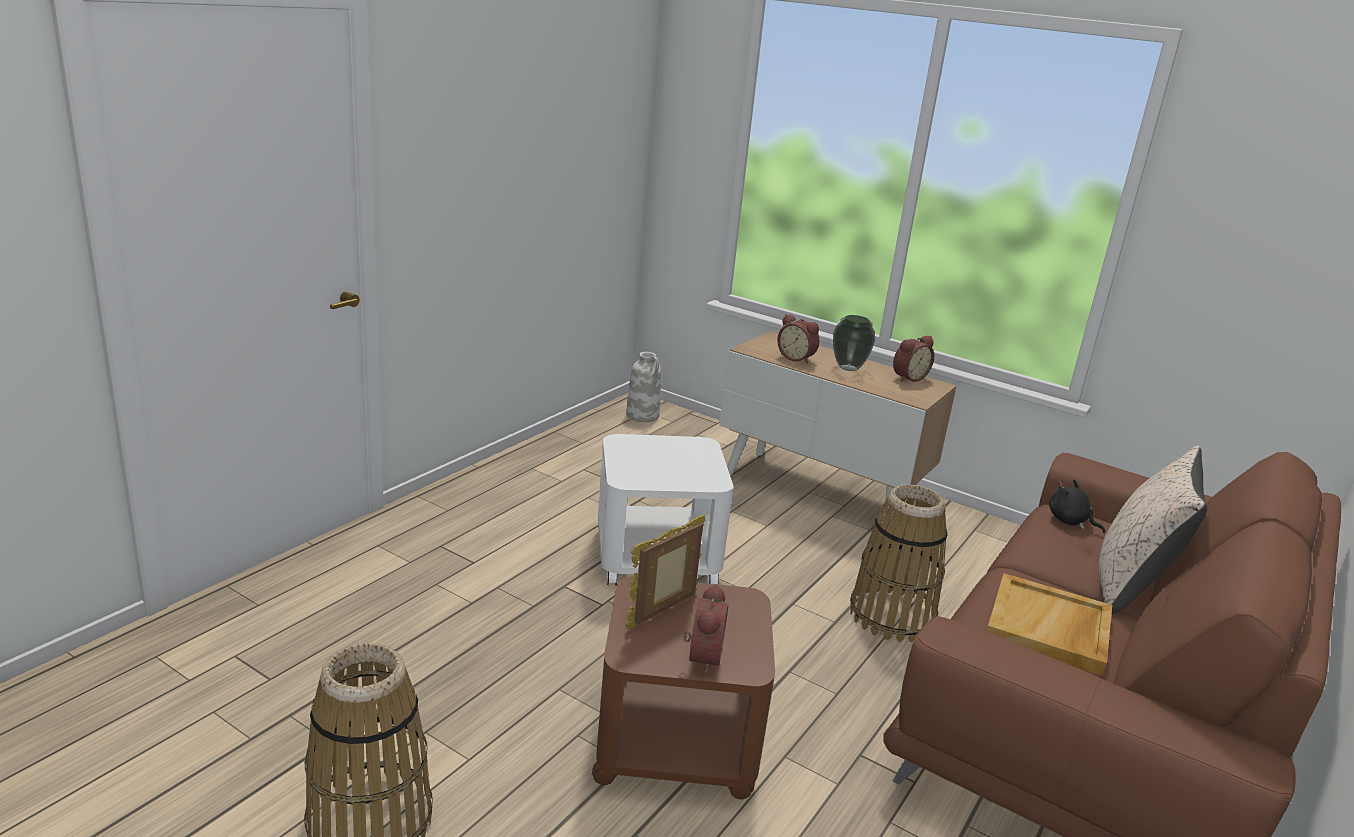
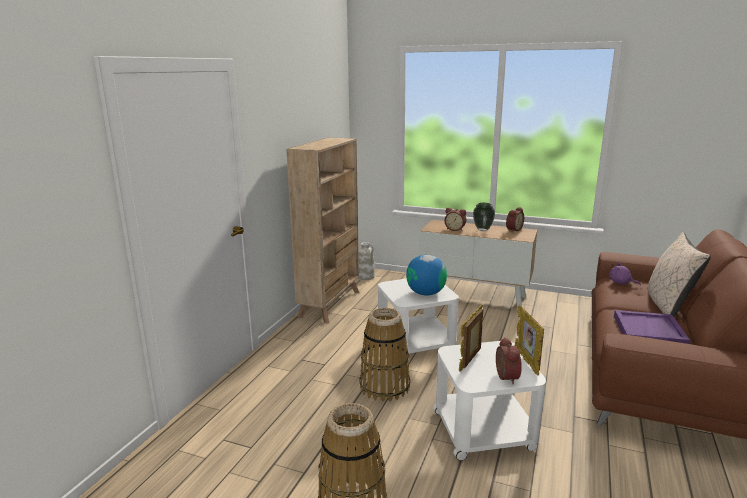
camera: 10 degrees left, 5 degrees down
brown side table [592,576,775,799] -> white side table [433,341,546,460]
basket [850,485,947,642] -> basket moved to [360,308,410,401]
beige tray [987,573,1112,676] -> purple tray [614,310,690,344]
black plush toy [1049,480,1105,533] -> purple plush toy [609,262,641,285]
none -> beige bookcase [286,137,359,323]
none -> globe [406,255,447,296]
none -> picture frame [515,305,544,376]

